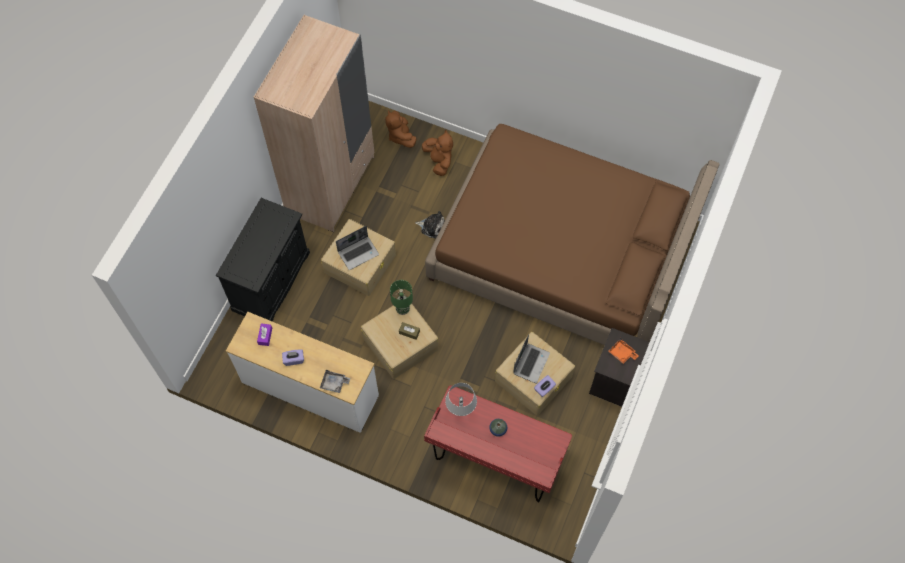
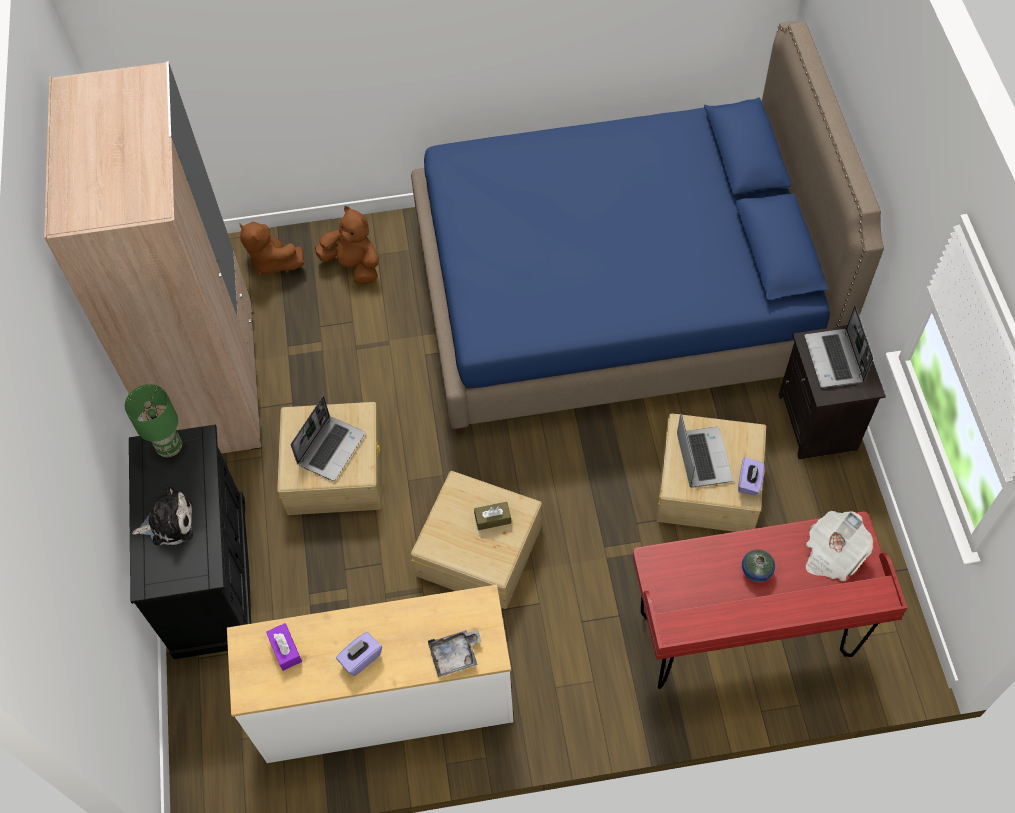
camera: 30 degrees left, 5 degrees down
green table lamp [390,280,413,315] -> green table lamp moved to [125,384,182,457]
plush toy [415,211,445,238] -> plush toy moved to [132,486,193,545]
brown bed [425,124,720,345] -> blue bed [411,21,884,434]
grey table lamp [445,383,477,416] -> none
orange tray [608,338,638,364] -> laptop [805,306,873,388]
none -> newspaper [805,511,873,582]

